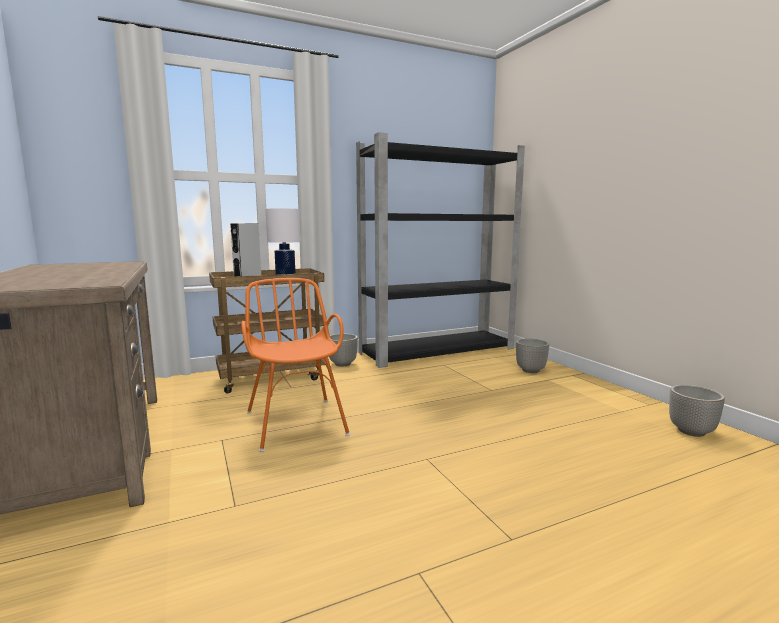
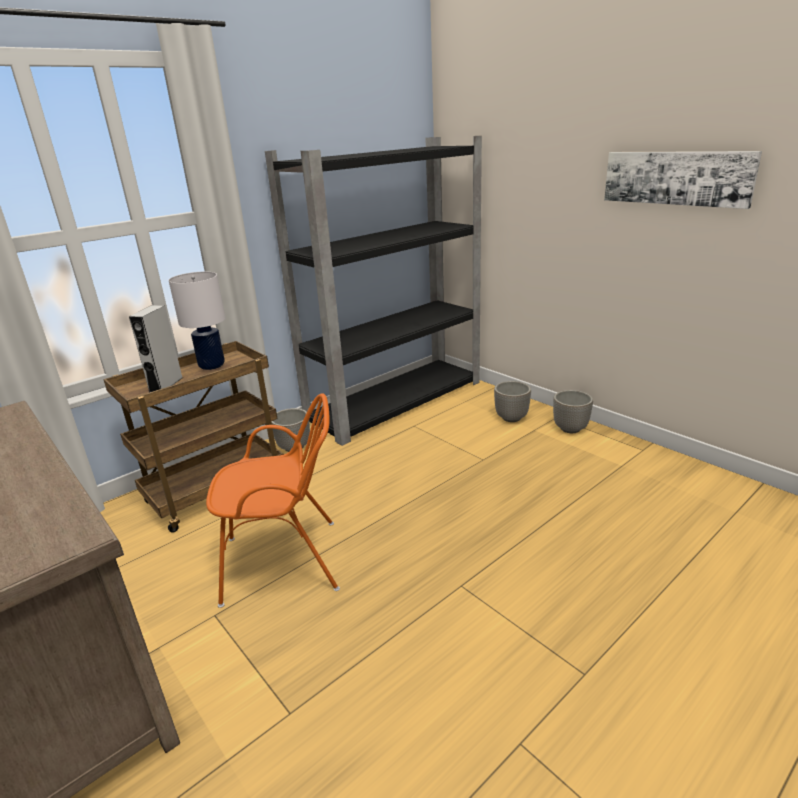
camera: 15 degrees left, 15 degrees up
orange chair [241,278,351,452] -> orange chair turned 120 degrees clockwise [206,393,340,608]
planter [669,385,725,437] -> planter moved to [553,390,593,433]
none -> picture [604,151,762,209]

